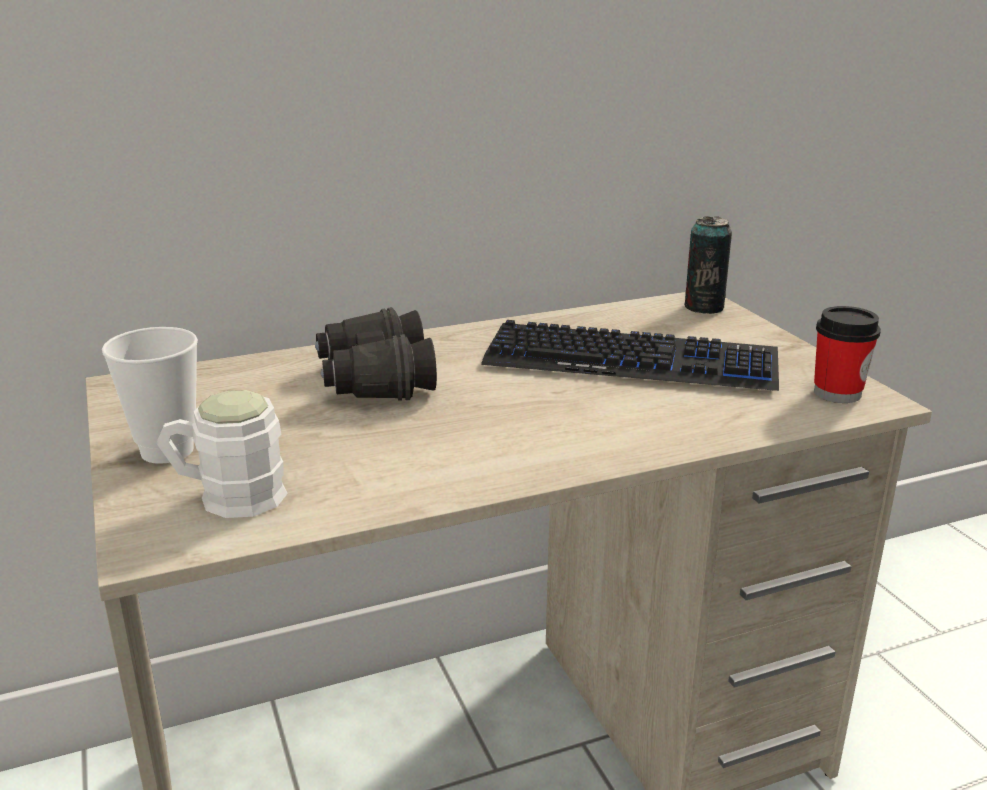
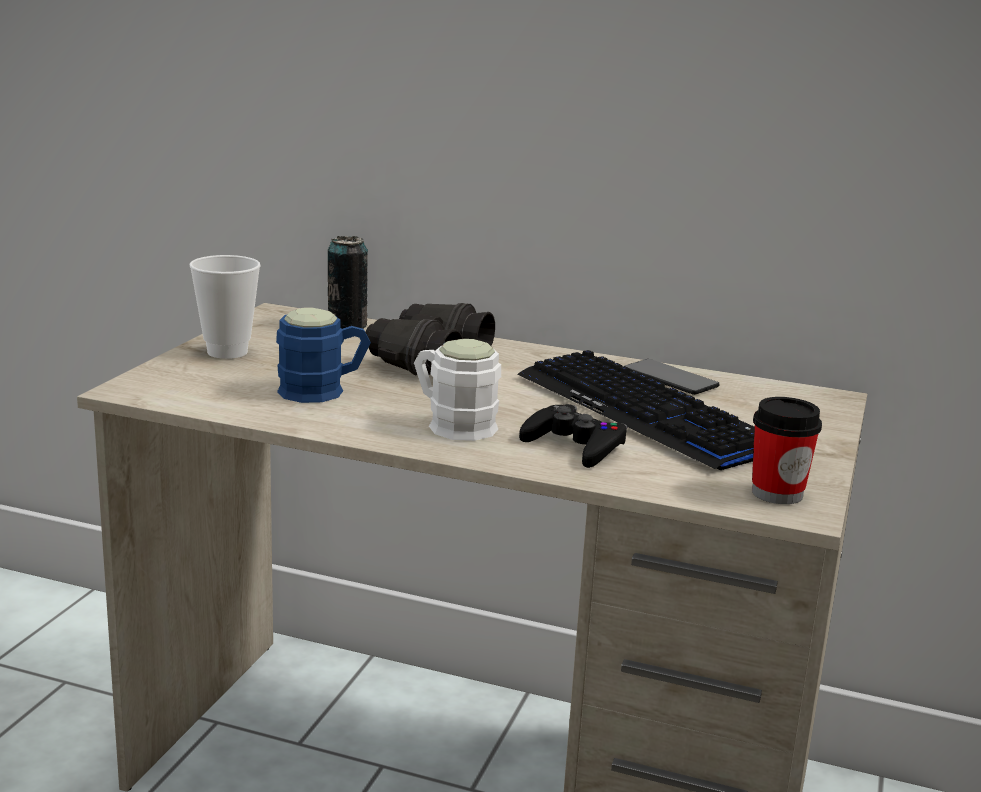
camera: 40 degrees right, 5 degrees down
white mug [156,390,288,518] -> white mug moved to [414,339,501,441]
can [684,216,732,314] -> can moved to [328,236,368,329]
none -> blue mug [276,308,371,403]
none -> black game controller [519,404,627,468]
none -> phone [625,359,720,395]

